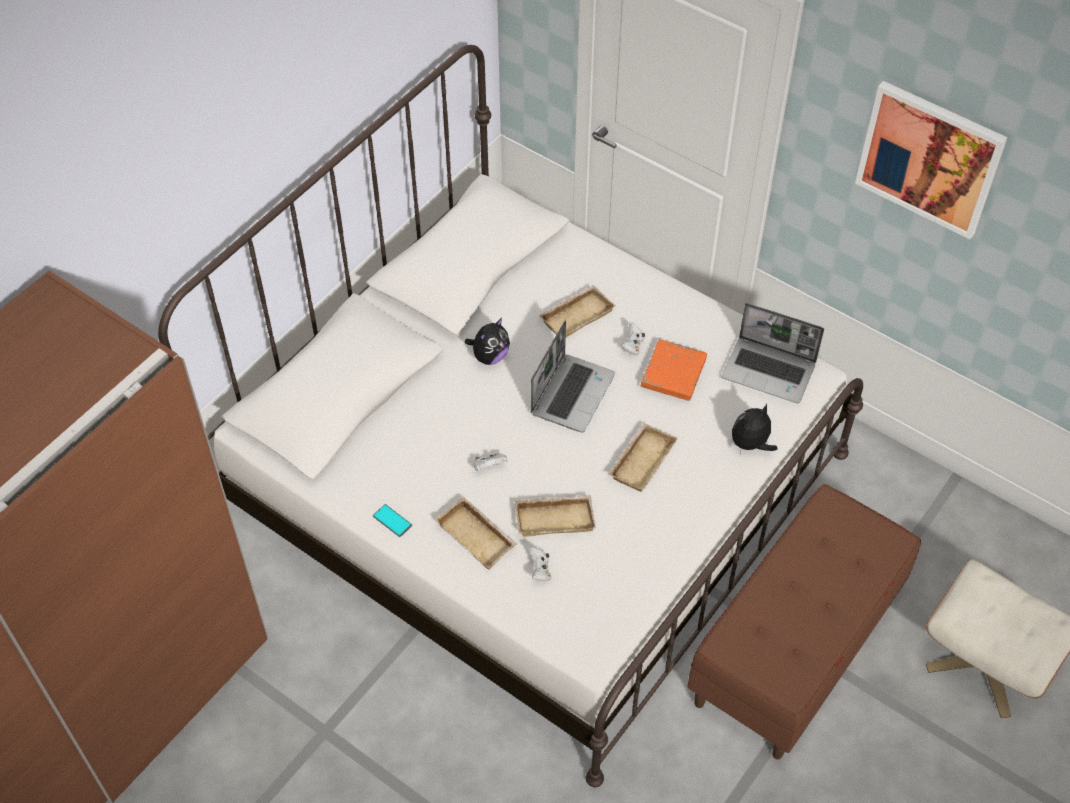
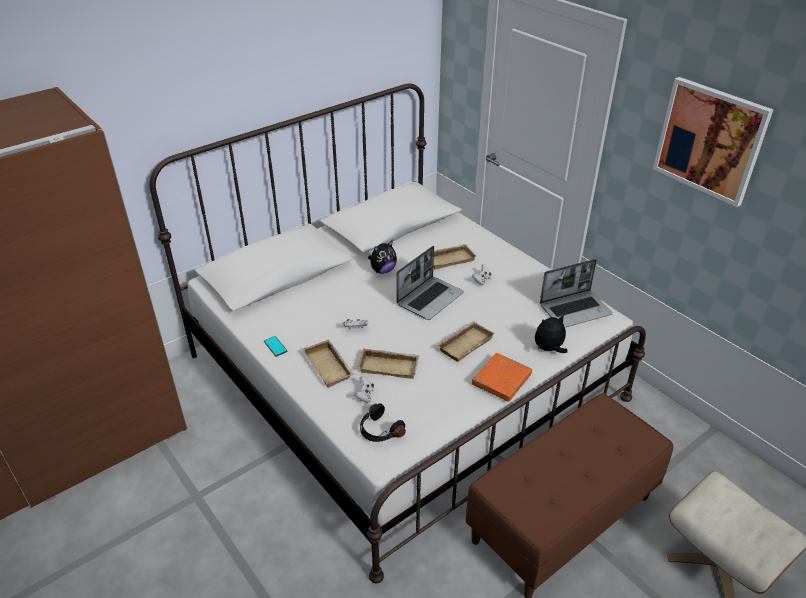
camera: 15 degrees right, 15 degrees down
orange book [641,339,707,401] -> orange book moved to [472,353,532,402]
laptop [722,303,824,403] -> laptop turned 60 degrees counterclockwise [540,259,613,327]
none -> black headphones [360,403,406,442]

